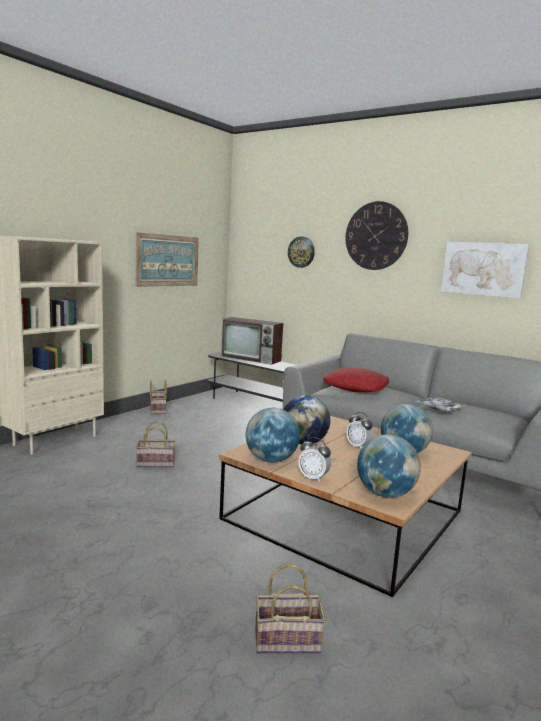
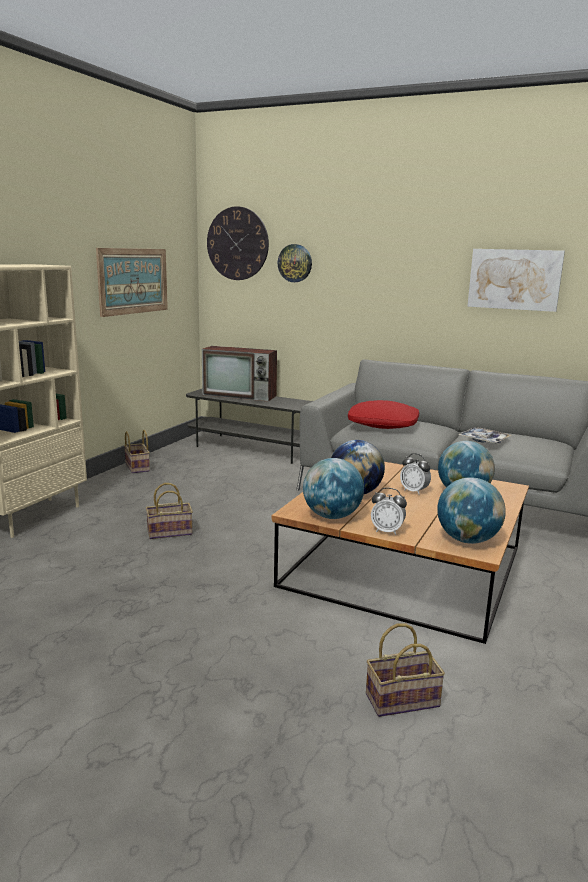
camera: 10 degrees left, 5 degrees up
wall clock [346,201,408,270] -> wall clock moved to [207,206,269,280]

